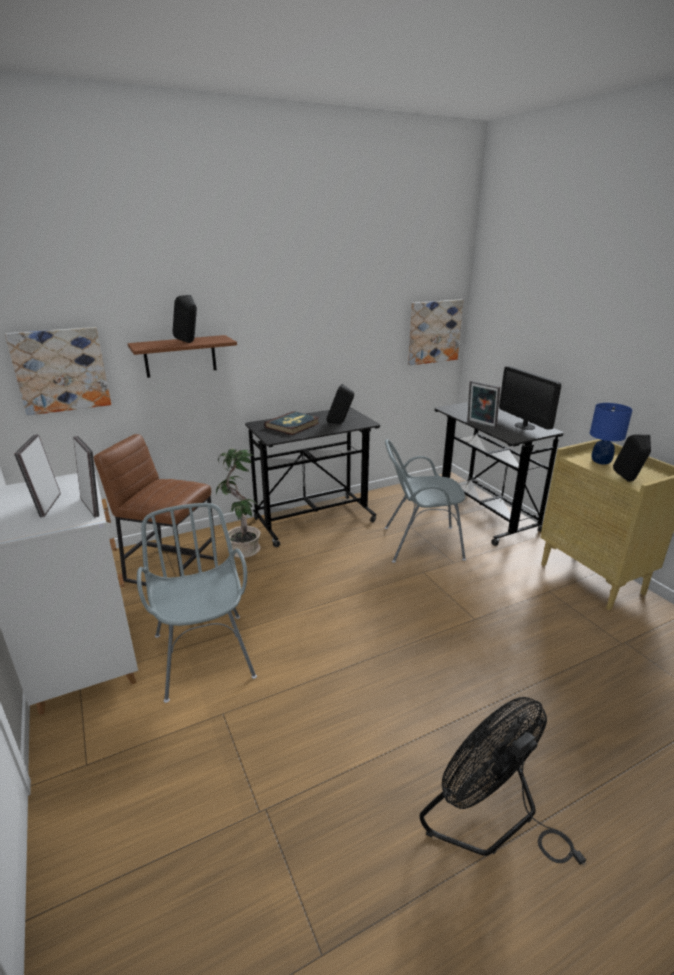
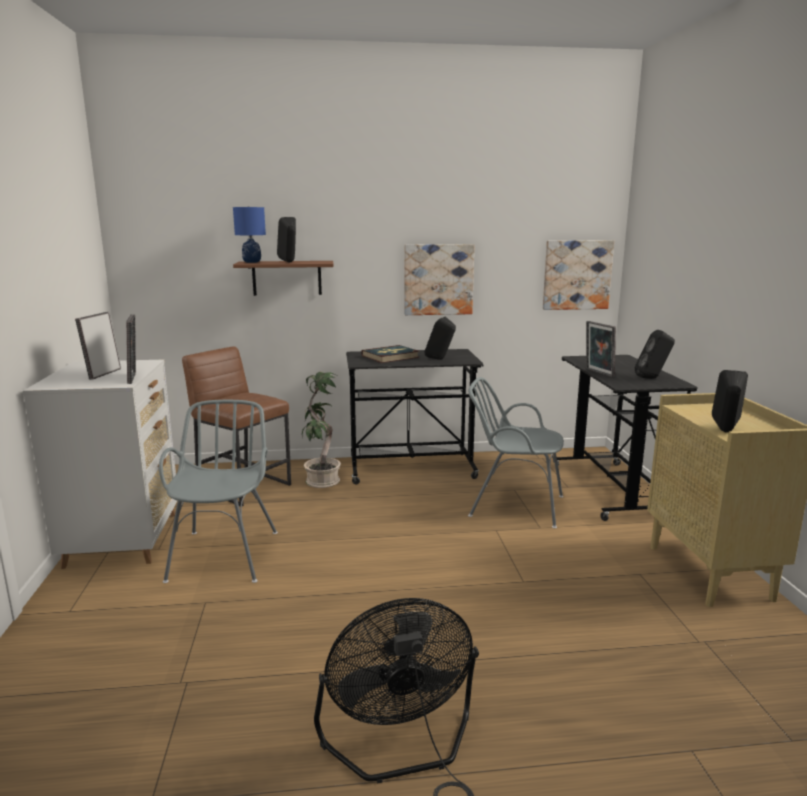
camera: 20 degrees right, 10 degrees down
picture [5,327,111,416] -> picture moved to [404,244,474,315]
monitor [499,366,561,430] -> black speaker [635,330,675,379]
blue table lamp [590,403,632,465] -> blue table lamp moved to [233,206,266,263]

